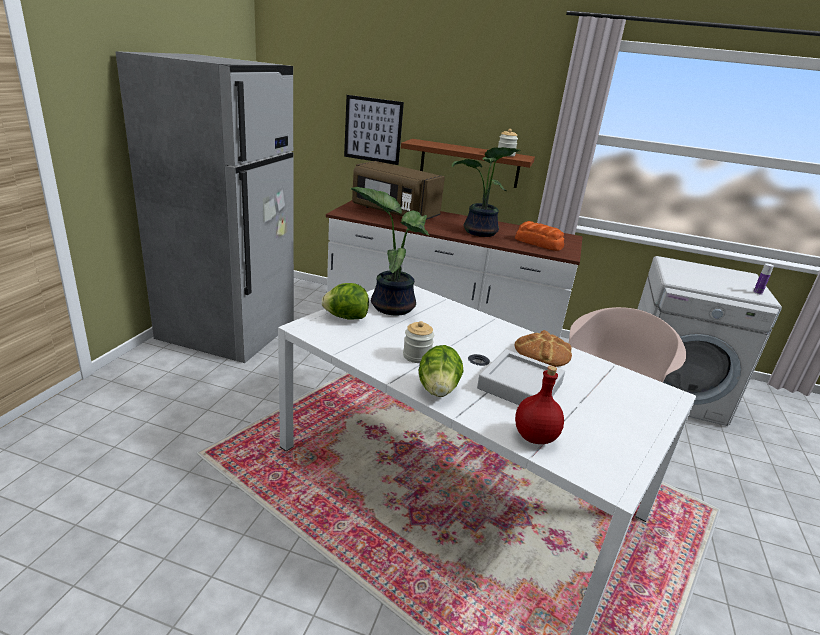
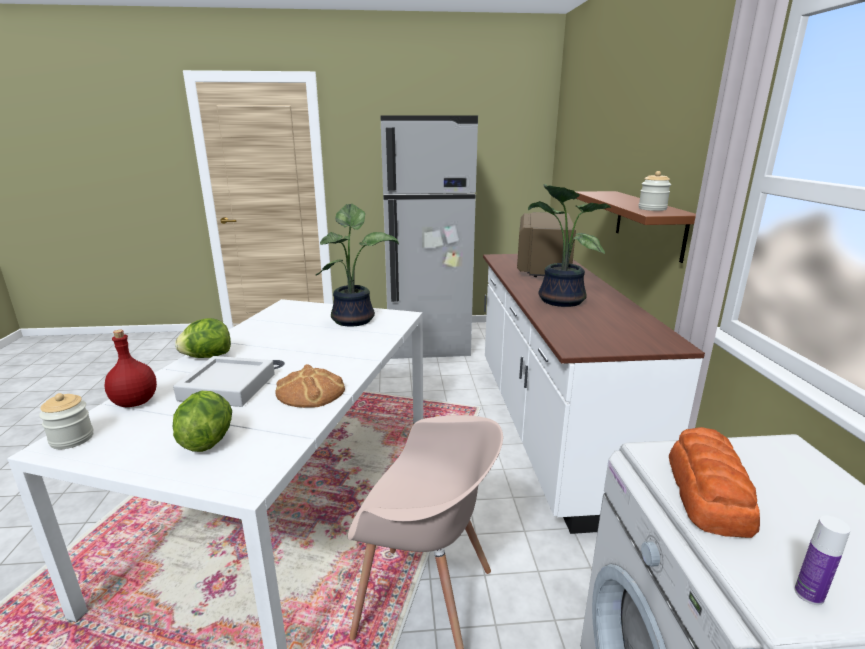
camera: 70 degrees right, 5 degrees down
lettuce [322,283,369,320] -> lettuce moved to [173,391,232,452]
picture [344,95,404,165] -> none
jar [403,321,434,363] -> jar moved to [39,393,93,449]
bread [515,221,564,251] -> bread moved to [669,427,760,538]

